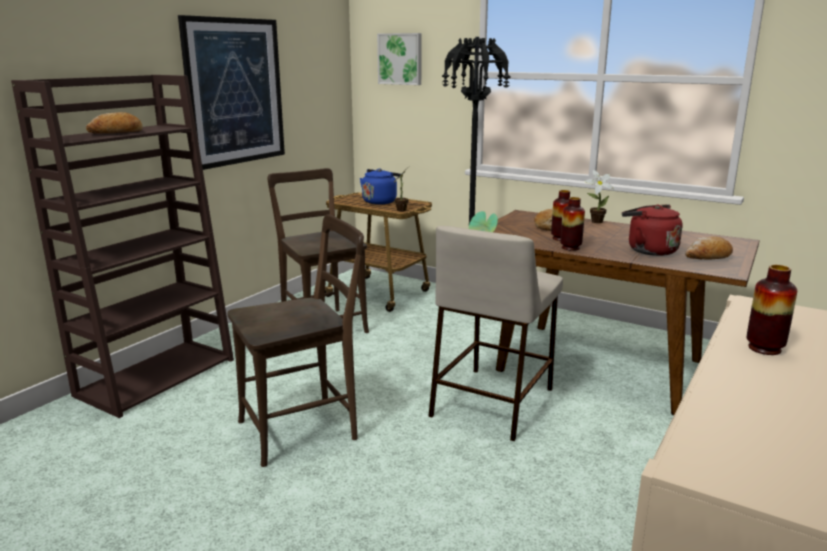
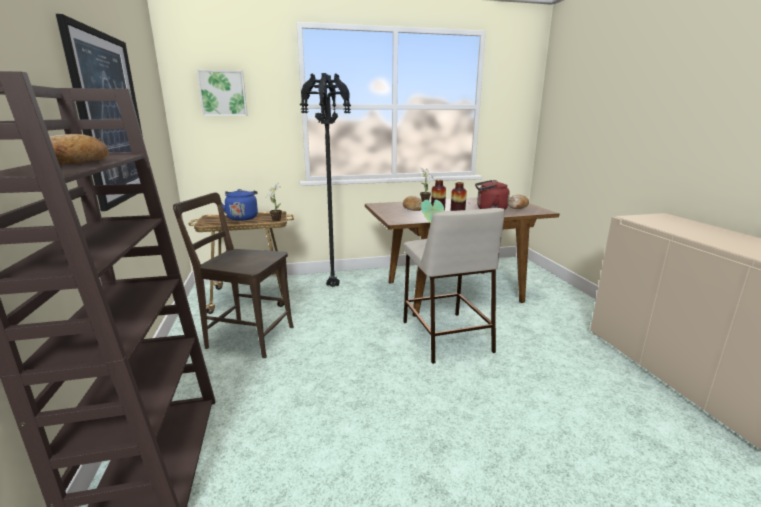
camera: 45 degrees left, 0 degrees up
brown chair [227,215,364,467] -> none
vase [746,265,797,355] -> none

